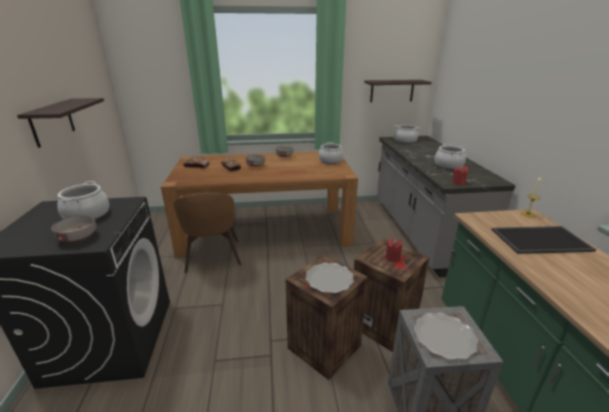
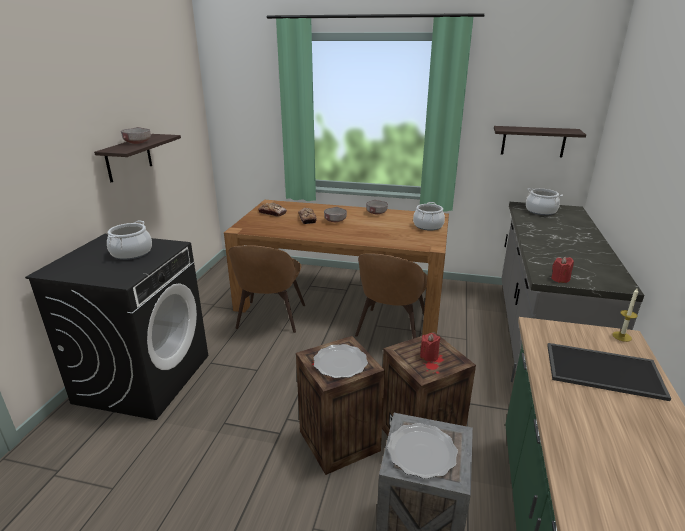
camera: 20 degrees right, 0 degrees up
grey bowl [51,215,97,243] -> grey bowl moved to [121,127,151,144]
cooking pot [434,144,466,170] -> none
none -> brown chair [355,253,428,339]

